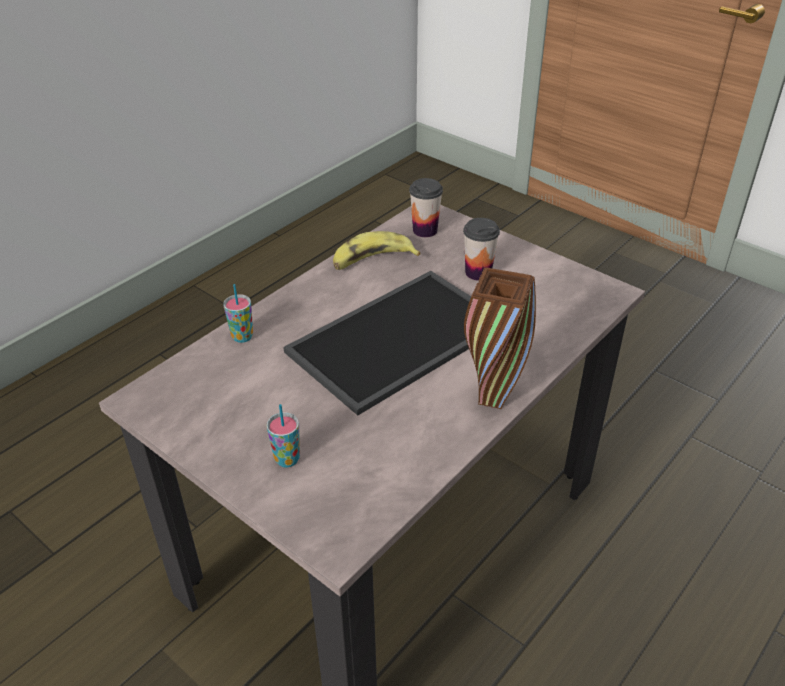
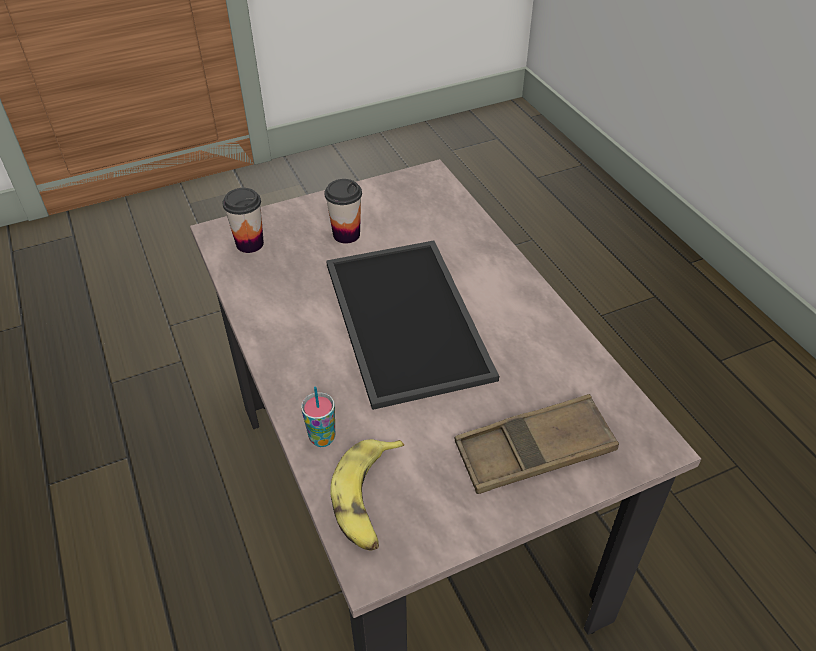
camera: 65 degrees left, 5 degrees up
cup [266,404,300,467] -> brown tray [455,394,619,494]
banana [333,231,421,270] -> banana moved to [330,439,404,551]
brown vase [464,267,536,409] -> none

